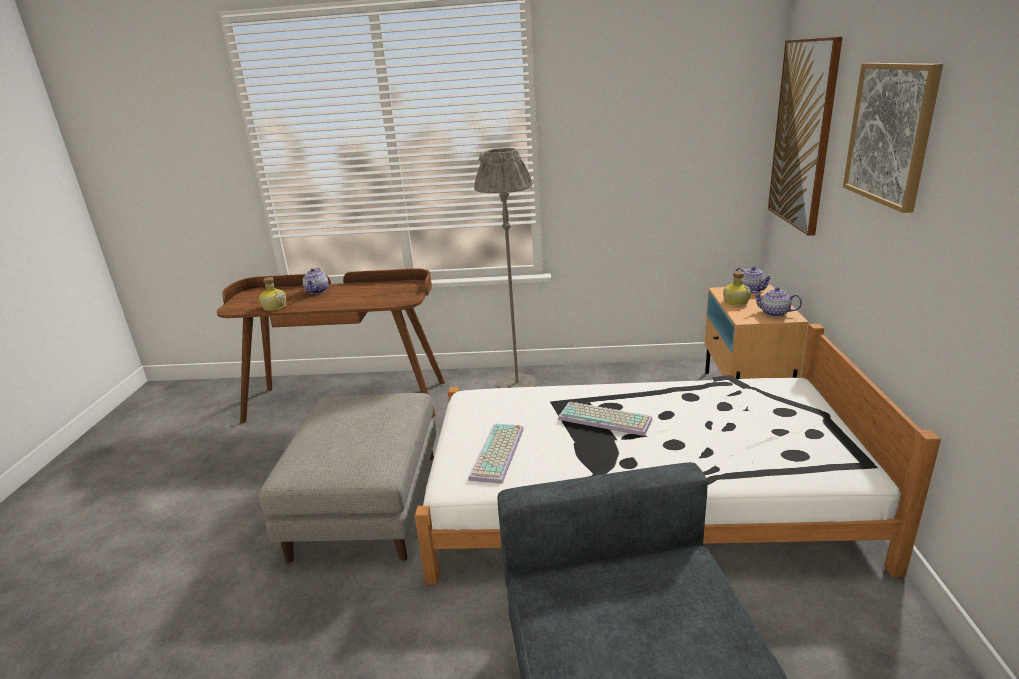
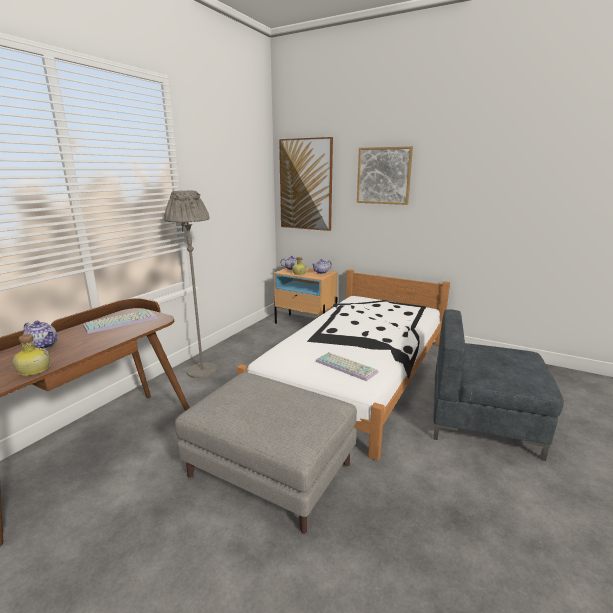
camera: 65 degrees left, 5 degrees down
keyboard [558,402,653,436] -> keyboard moved to [83,310,158,334]

